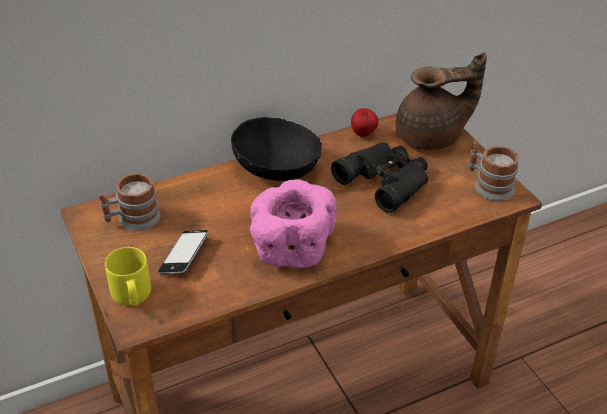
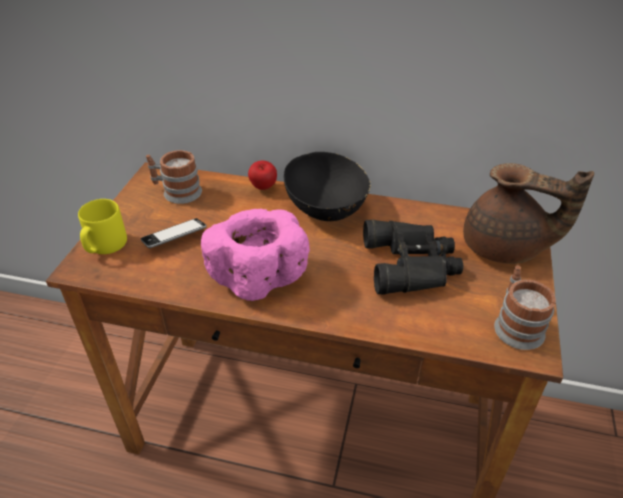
camera: 40 degrees right, 0 degrees up
apple [351,108,378,137] -> apple moved to [248,161,277,190]

